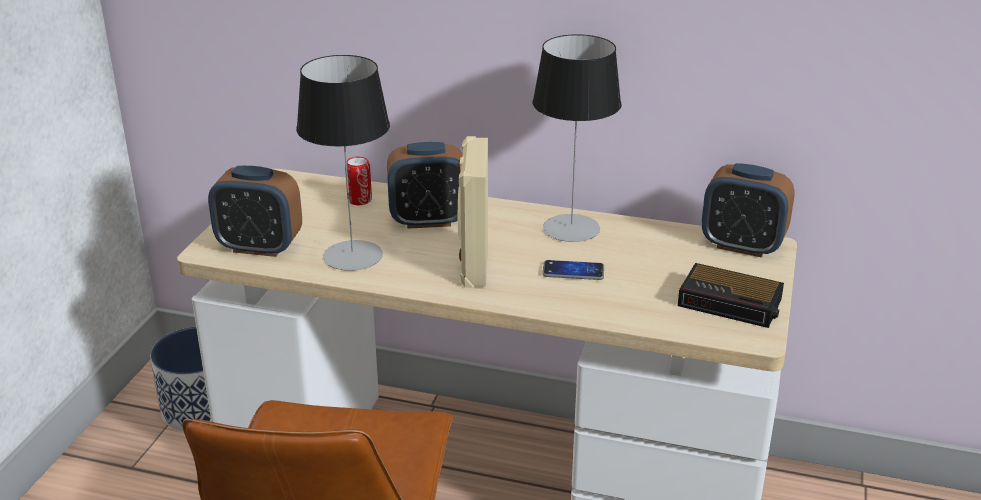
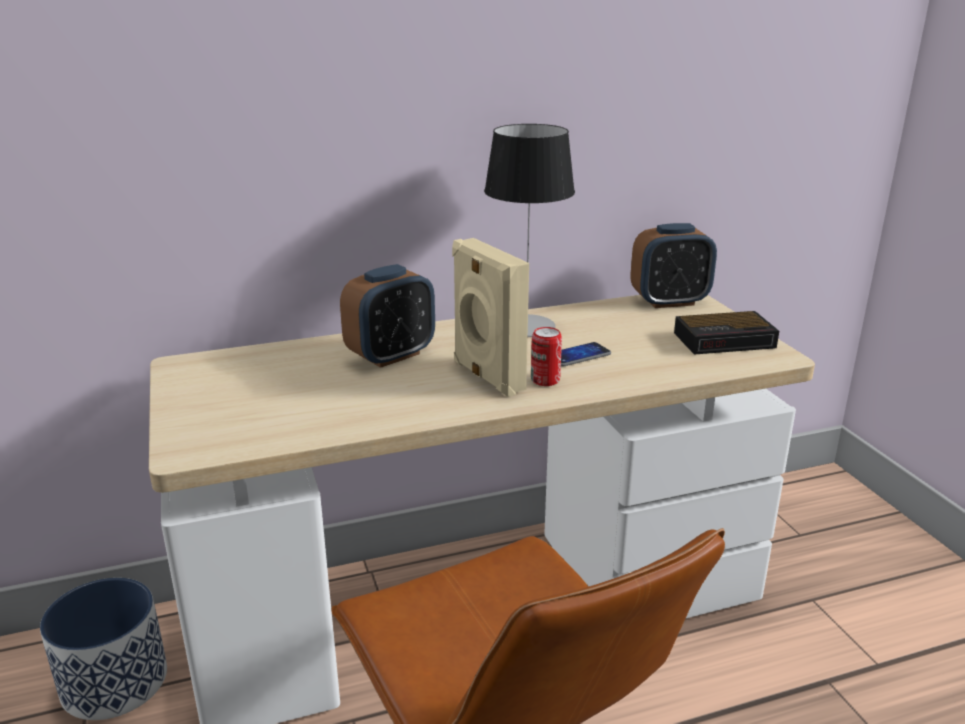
camera: 35 degrees left, 5 degrees down
alarm clock [208,166,302,257] -> none
table lamp [296,55,390,271] -> none
can [345,157,372,205] -> can moved to [531,327,562,386]

